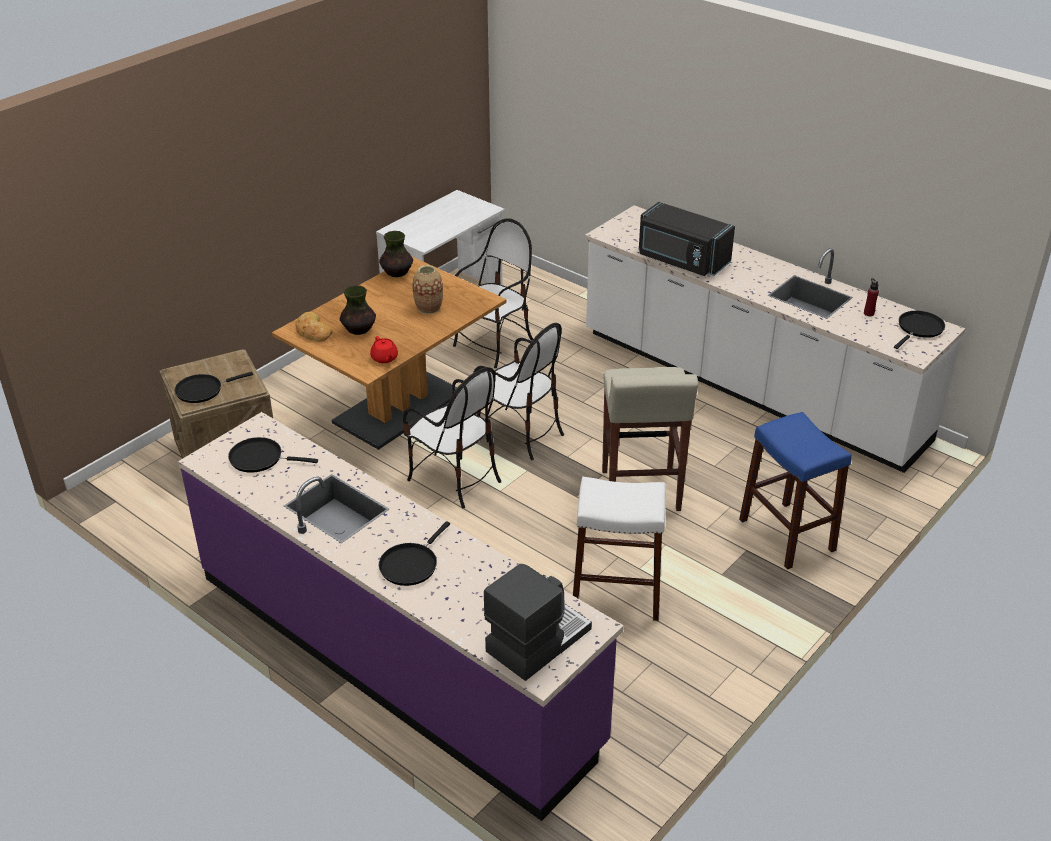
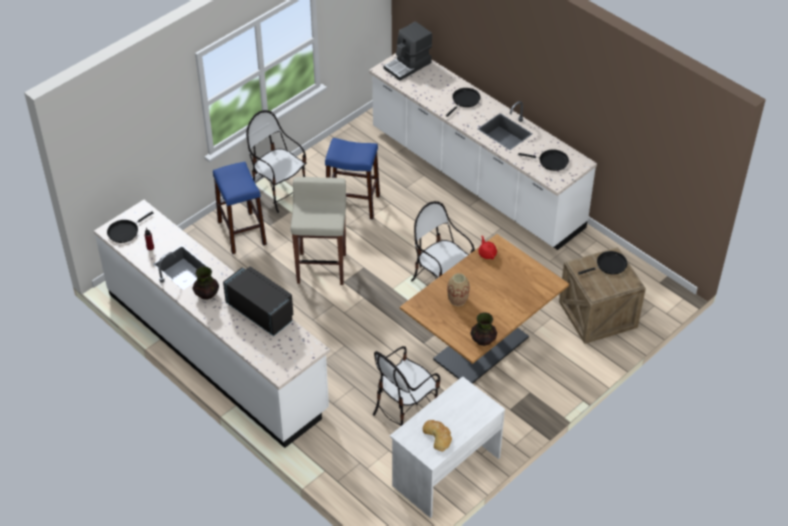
camera: 175 degrees left, 10 degrees up
purple counter [178,412,624,821] -> white counter [369,53,597,250]
bread [295,312,333,342] -> bread moved to [423,420,452,452]
vase [340,285,376,335] -> vase moved to [193,266,219,300]
chair [473,323,564,460] -> chair moved to [246,110,306,213]
white stool [573,477,666,621] -> blue stool [325,138,380,219]

